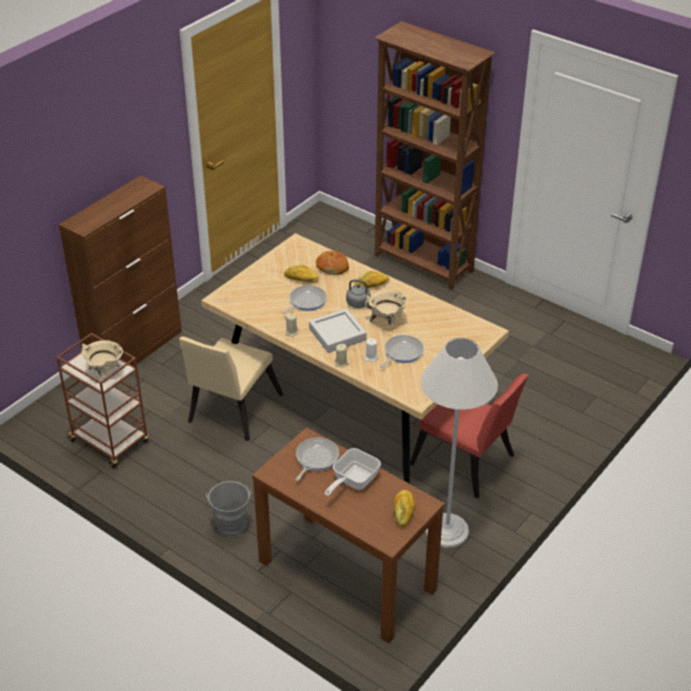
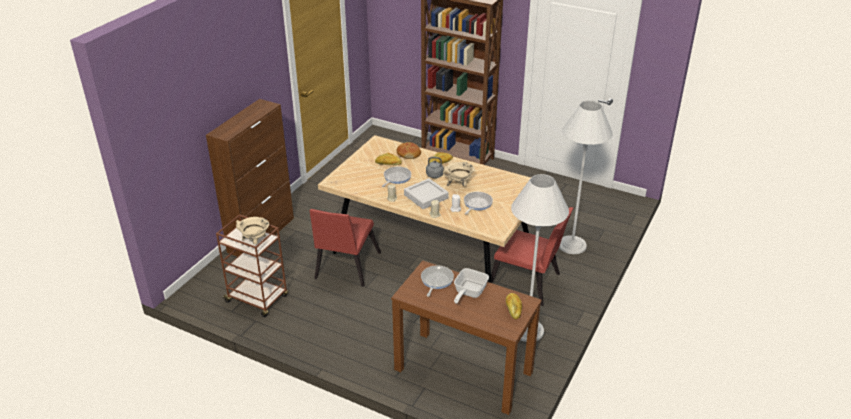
camera: 10 degrees left, 5 degrees down
beige chair [179,336,284,441] -> red chair [309,209,381,287]
grey bucket [206,481,251,537] -> none
none -> white floor lamp [559,101,613,254]

